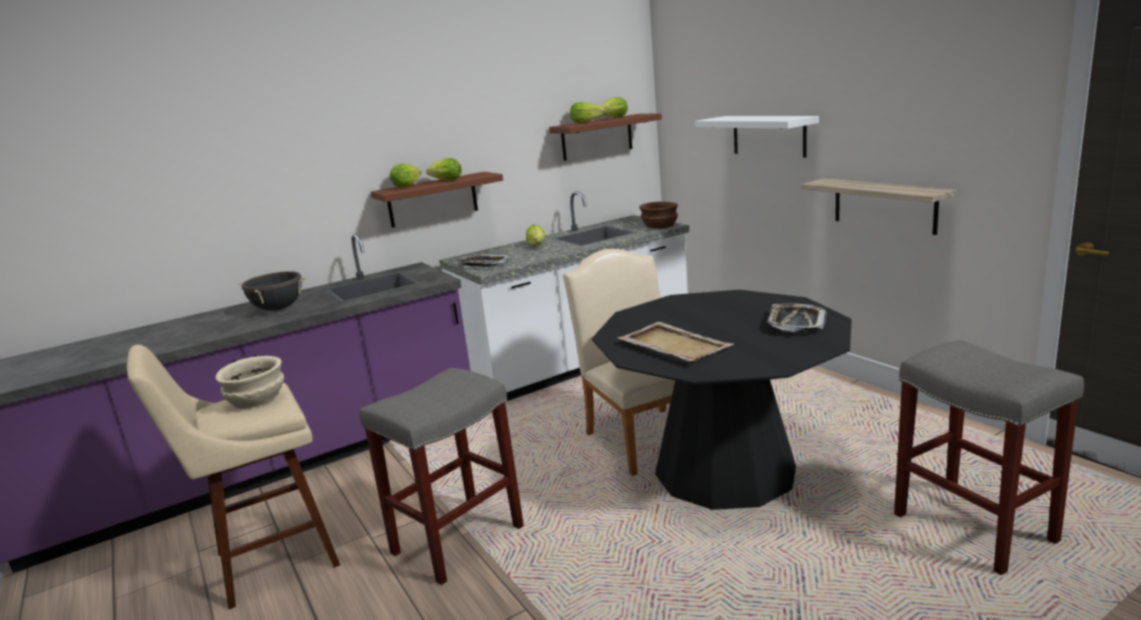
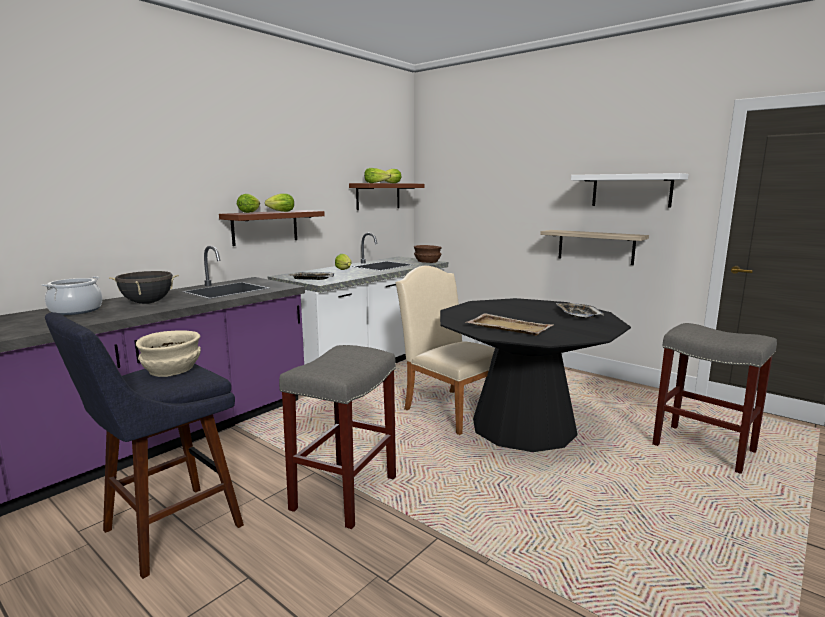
camera: 20 degrees left, 5 degrees down
beige stool [127,345,340,609] -> blue stool [45,312,244,579]
white shelf [695,116,819,158] -> white shelf moved to [571,173,688,208]
none -> cooking pot [42,276,102,315]

